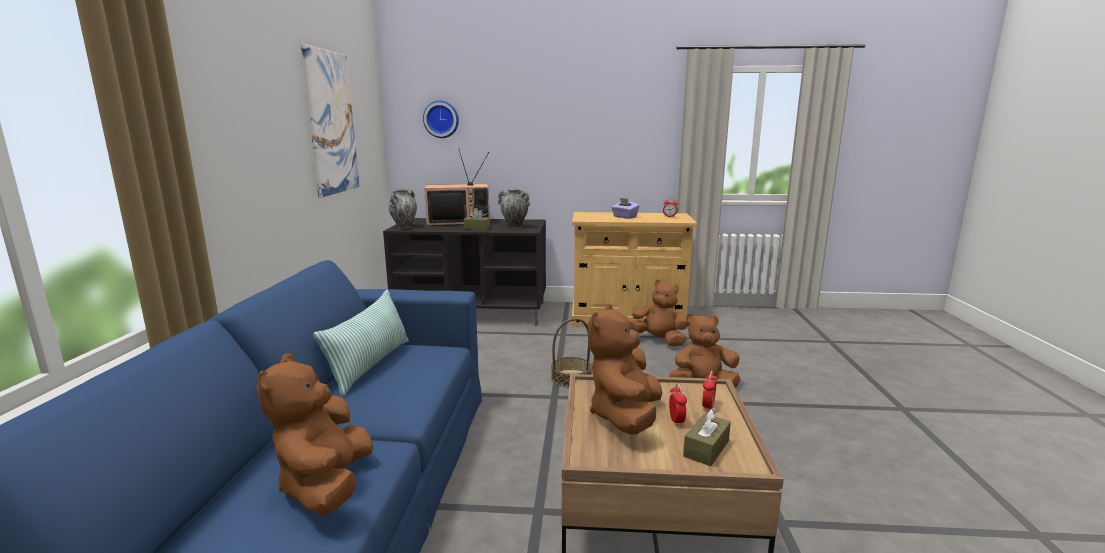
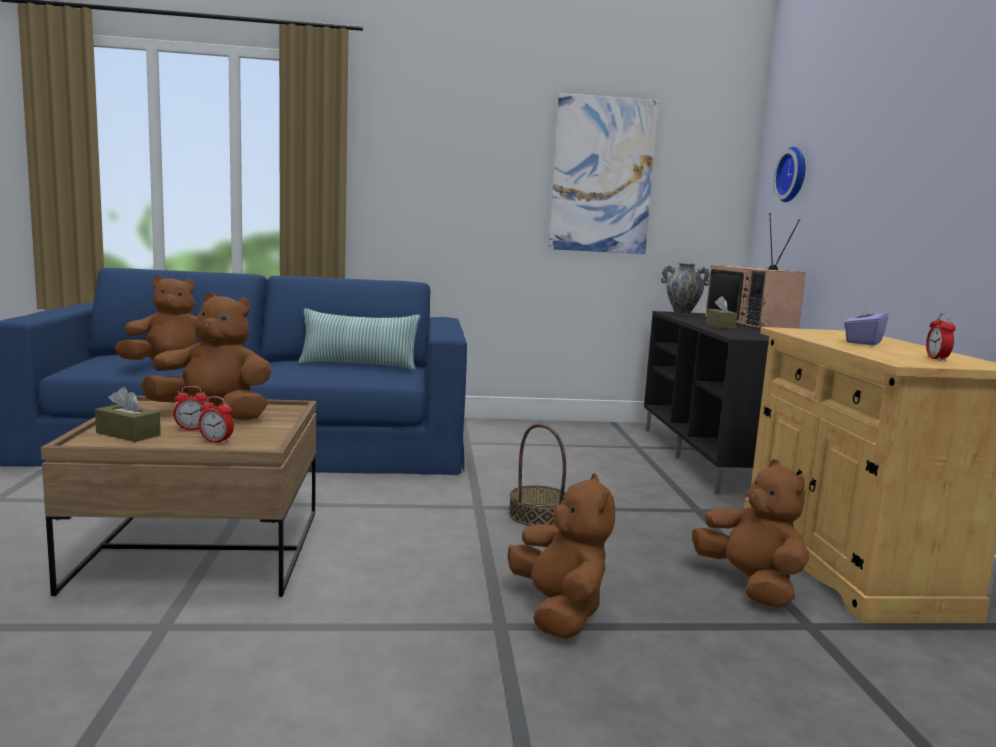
camera: 80 degrees right, 5 degrees down
vase [498,189,530,228] -> none
brown plush toy [629,280,689,347] -> brown plush toy turned 45 degrees counterclockwise [692,459,809,608]

